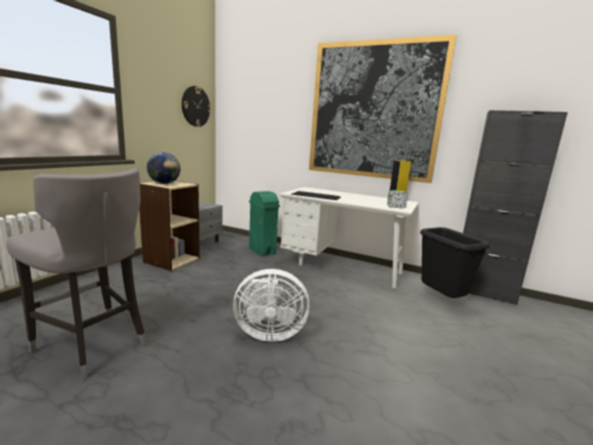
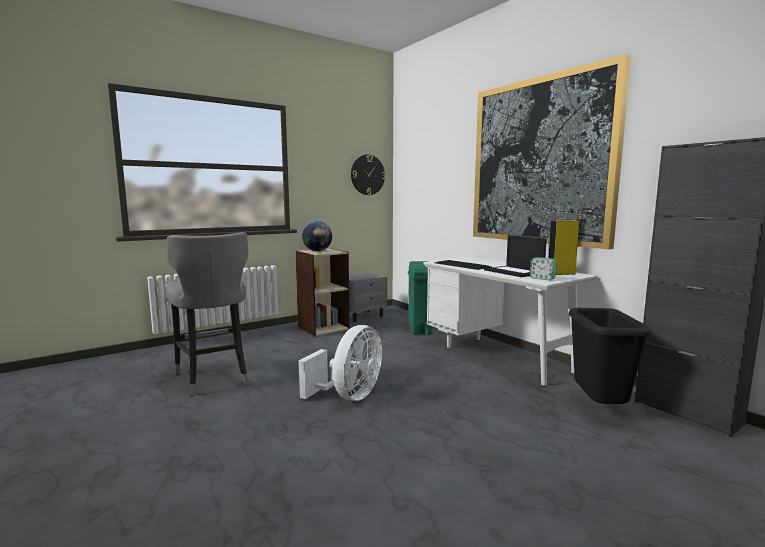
camera: 30 degrees right, 5 degrees down
white fan [233,269,310,342] -> white fan turned 90 degrees counterclockwise [299,325,382,401]
none -> laptop [484,235,547,277]

